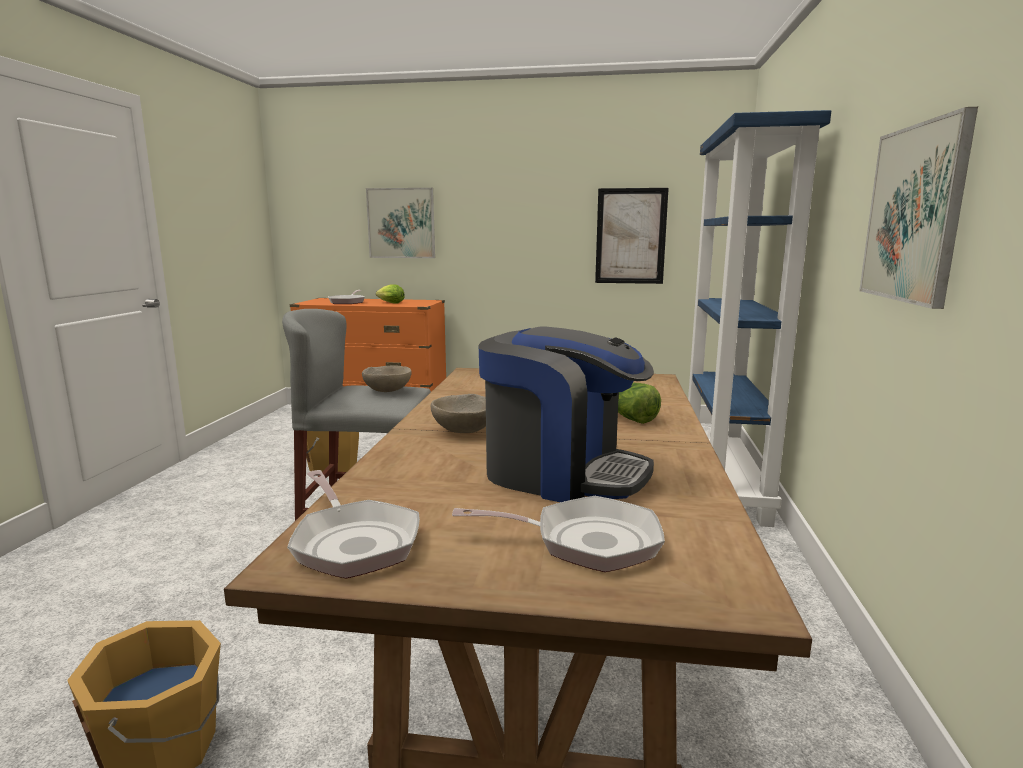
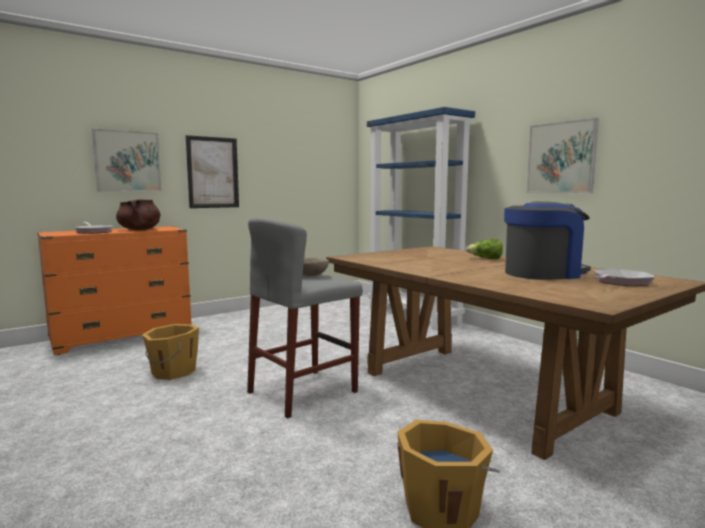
camera: 45 degrees left, 5 degrees down
frying pan [287,470,420,579] -> none
lettuce [376,284,405,304] -> brown cooking pot [116,199,160,230]
beige bowl [431,394,486,433] -> none
picture [595,188,669,284] -> picture moved to [186,135,239,208]

